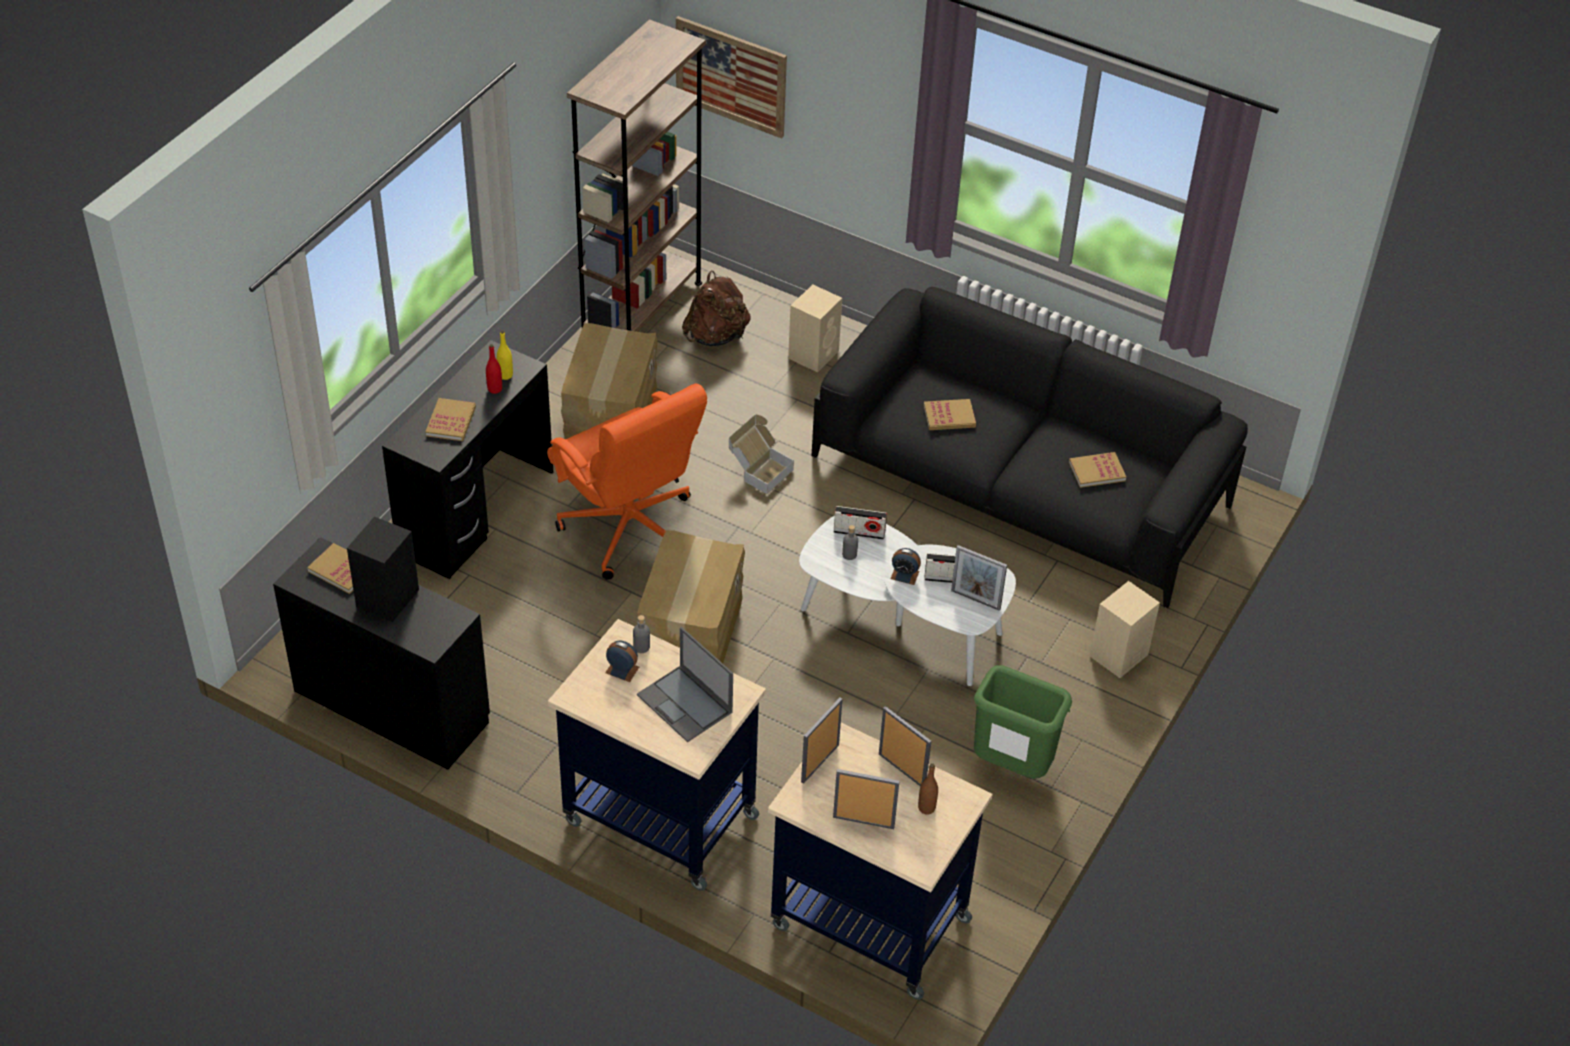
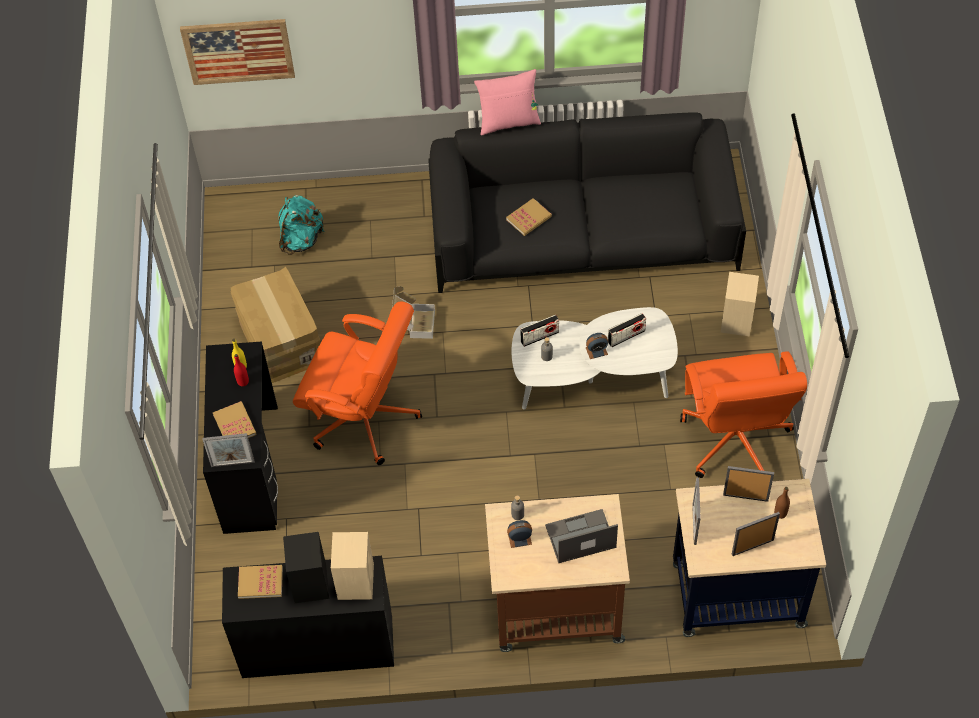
camera: 30 degrees left, 10 degrees up
blue cart [548,619,766,891] -> brown cart [485,494,630,652]
brown bookcase [567,19,706,332] -> none
cardboard box [637,530,745,663] -> none
laptop [637,627,733,742] -> laptop turned 150 degrees clockwise [545,509,618,563]
brown backpack [682,271,751,346] -> turquoise backpack [278,195,324,255]
beige speaker [788,285,842,372] -> beige speaker moved to [331,532,374,600]
picture frame [951,545,1007,611] -> picture frame moved to [203,433,255,467]
green trash can [974,665,1072,779] -> orange office chair [680,351,807,478]
book [1069,452,1126,488] -> none
none -> pink pillow [474,69,541,136]

